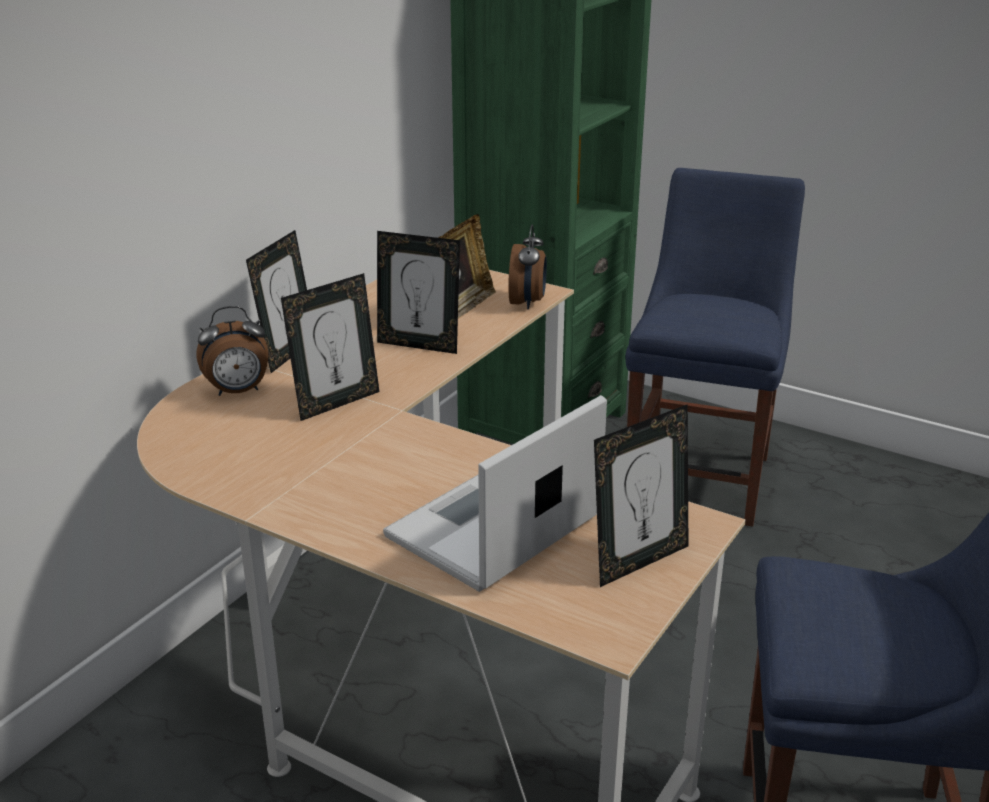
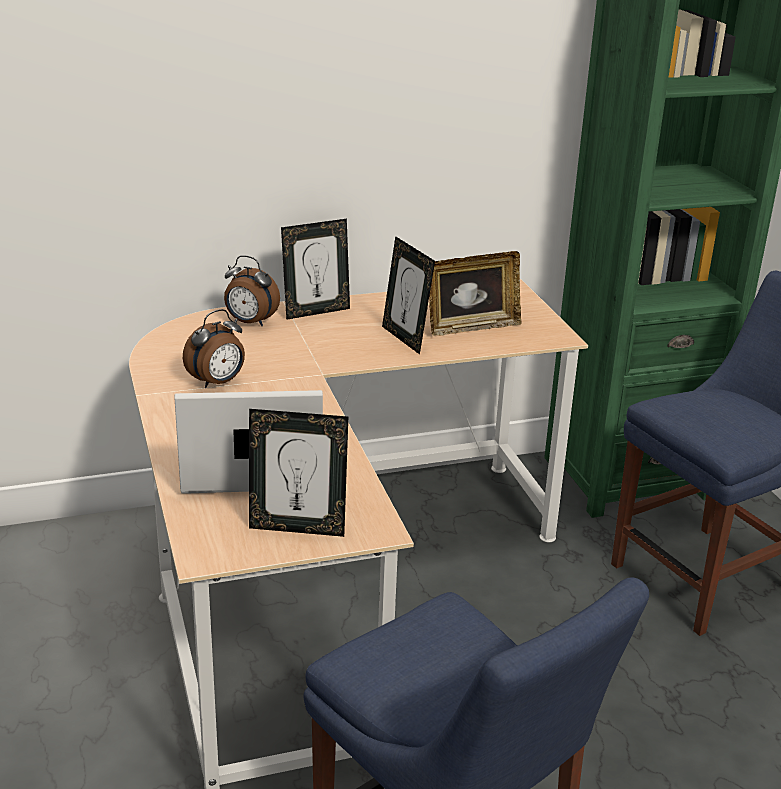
camera: 40 degrees right, 0 degrees up
picture frame [281,273,379,421] -> none
alarm clock [508,224,547,309] -> alarm clock moved to [183,309,245,388]

